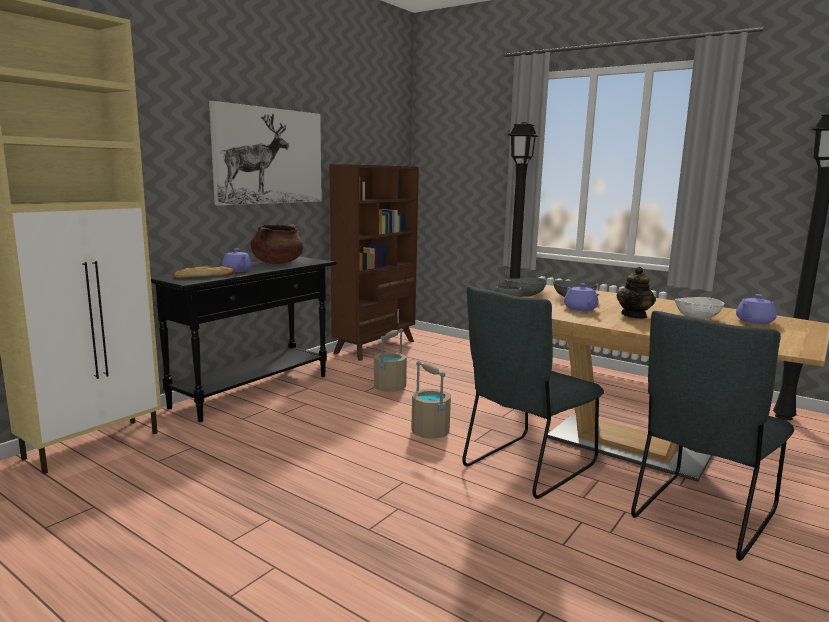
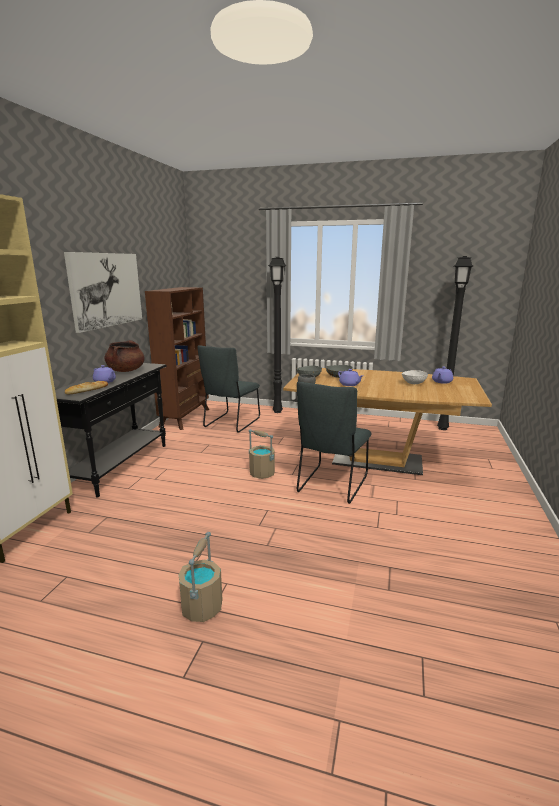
camera: 20 degrees left, 5 degrees up
beige bucket [374,329,407,392] -> beige bucket moved to [179,532,223,622]
teapot [617,267,656,319] -> none
grey chair [631,311,794,561] -> grey chair moved to [197,345,260,433]

